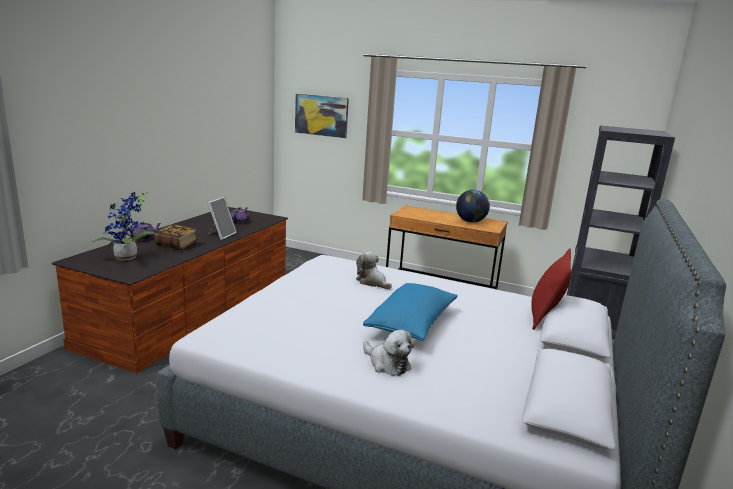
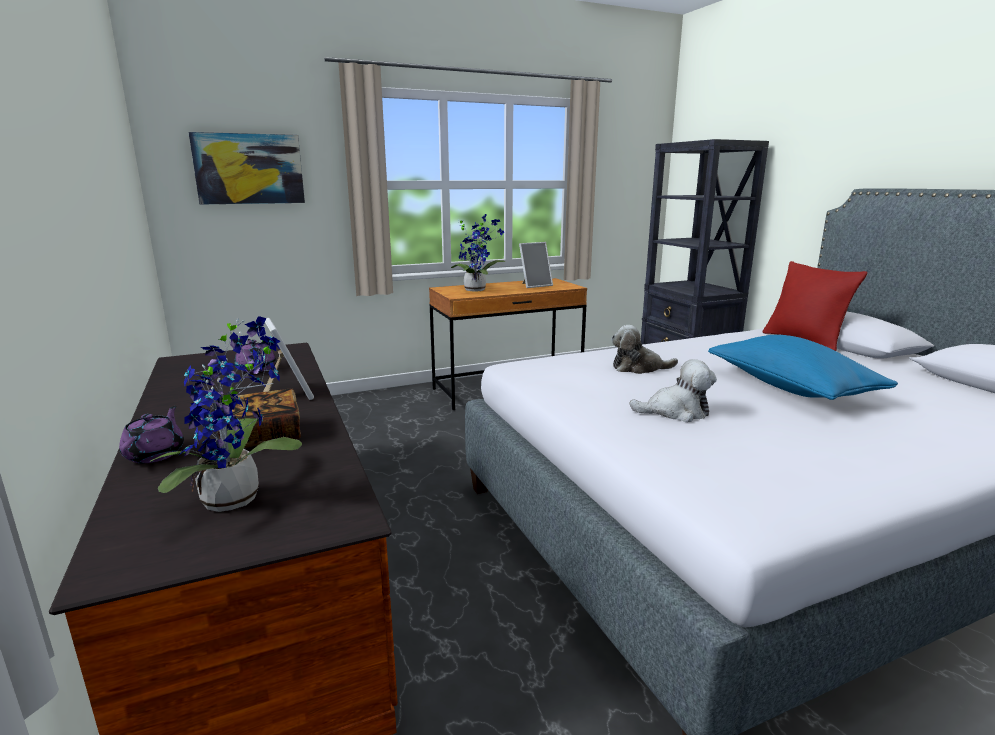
camera: 45 degrees left, 0 degrees up
plush toy [363,330,415,376] -> plush toy moved to [630,359,717,422]
globe [456,190,490,223] -> picture frame [519,242,553,288]
none -> potted plant [451,214,505,292]

